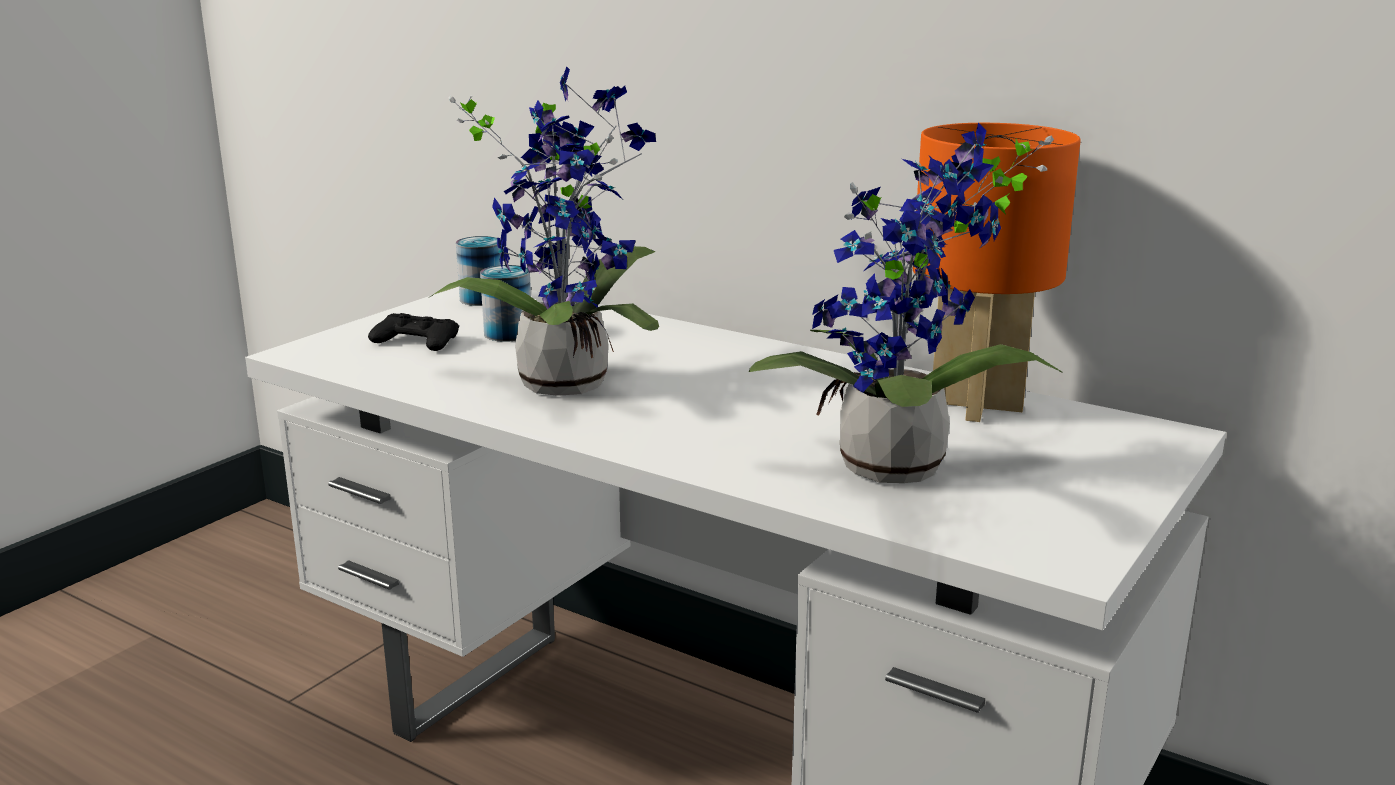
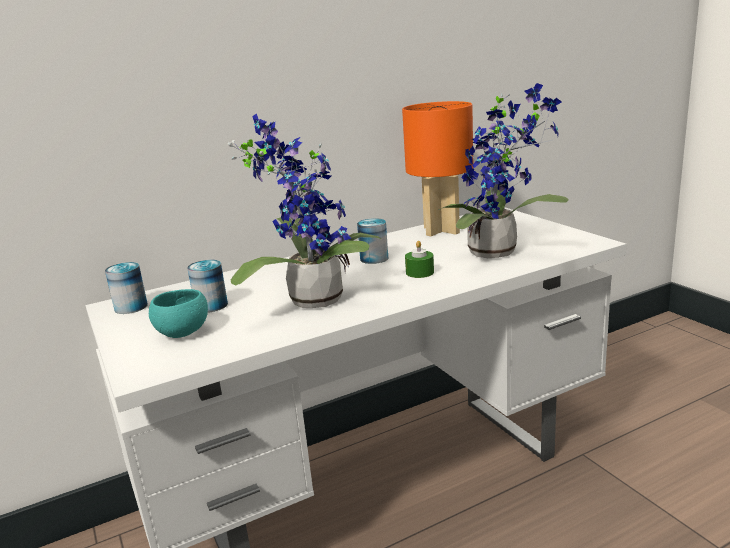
camera: 60 degrees left, 0 degrees up
black game controller [368,313,459,351] -> turquoise bowl [149,289,208,338]
none -> can [357,218,388,264]
none -> green candle [405,241,434,278]

